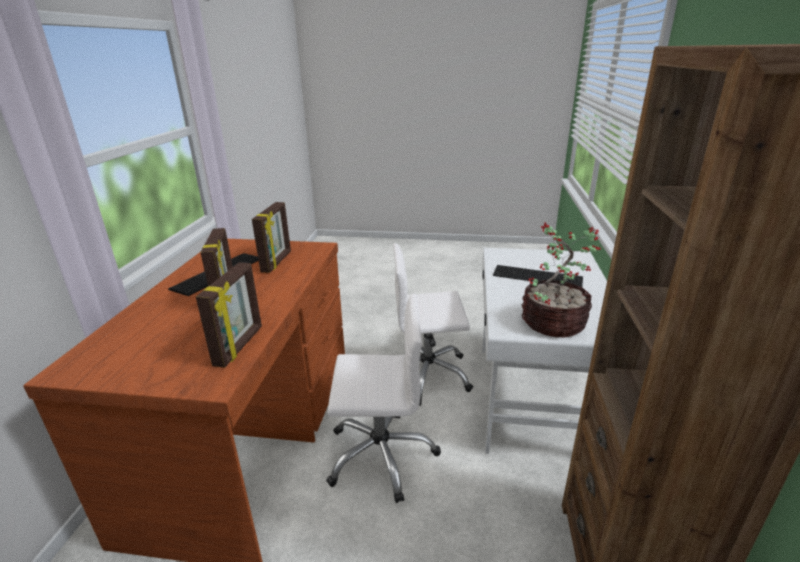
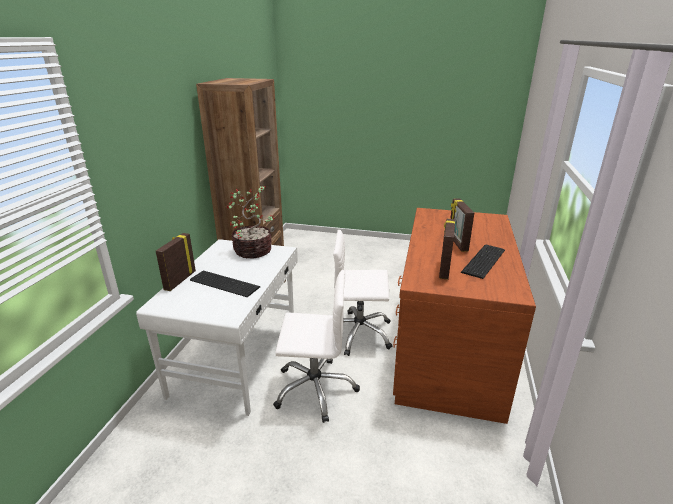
camera: 175 degrees left, 0 degrees up
picture frame [196,262,262,368] -> picture frame moved to [156,233,196,291]

